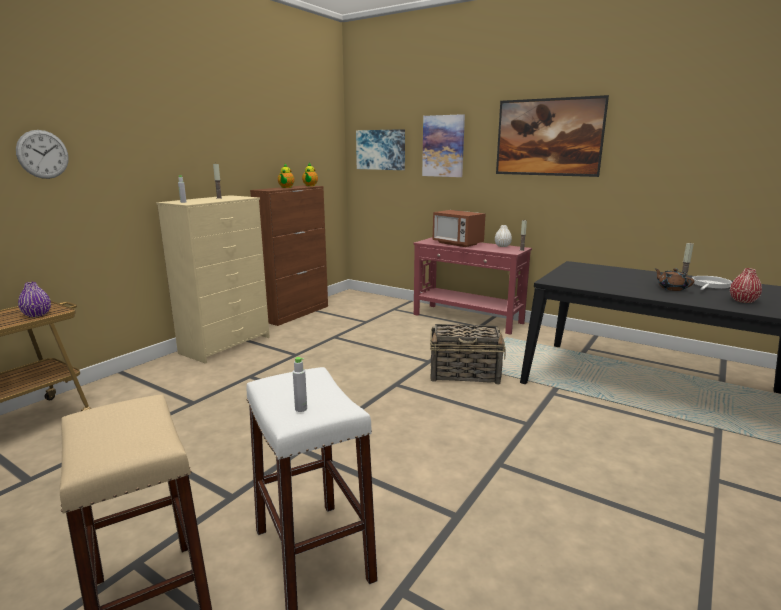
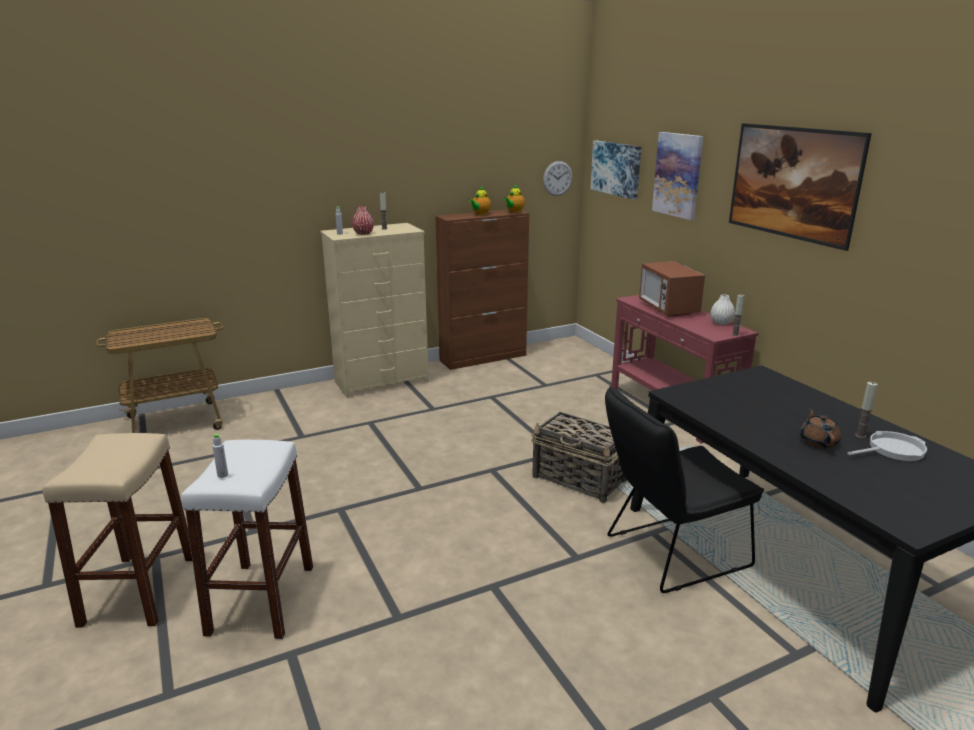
camera: 30 degrees right, 5 degrees up
wall clock [16,130,69,179] -> wall clock moved to [543,161,572,196]
purple vase [18,282,51,317] -> none
red vase [730,268,762,303] -> red vase moved to [352,206,374,235]
none -> black chair [605,386,764,593]

